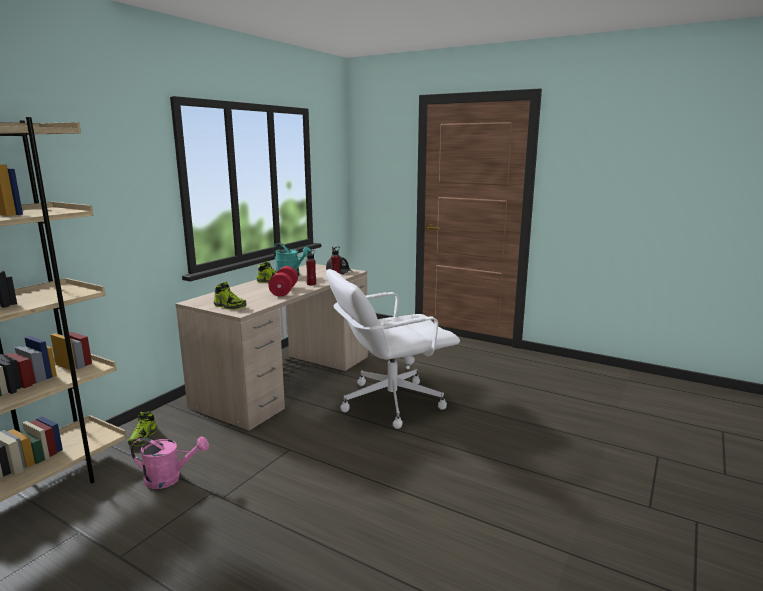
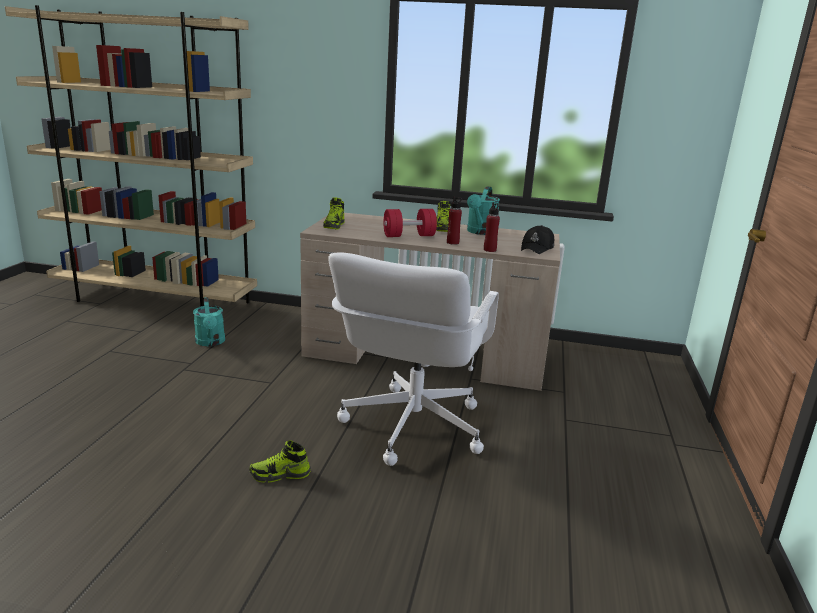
camera: 70 degrees right, 5 degrees up
shoe [128,411,157,446] -> shoe moved to [249,440,311,482]
pink watering can [131,436,209,489] -> turquoise watering can [193,297,225,346]
white office chair [326,269,460,429] -> white office chair turned 120 degrees counterclockwise [328,252,499,466]

